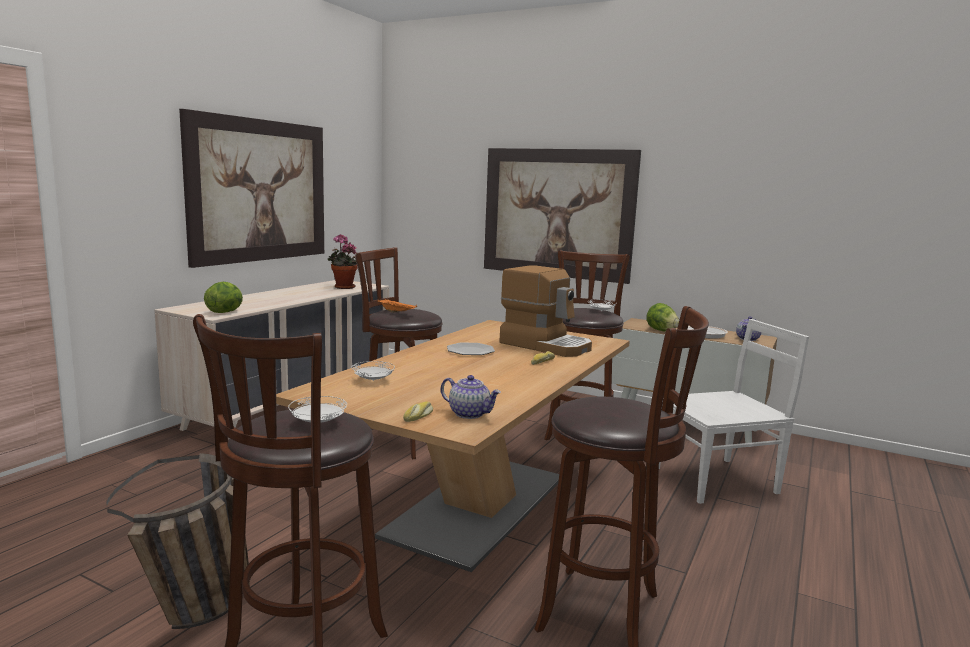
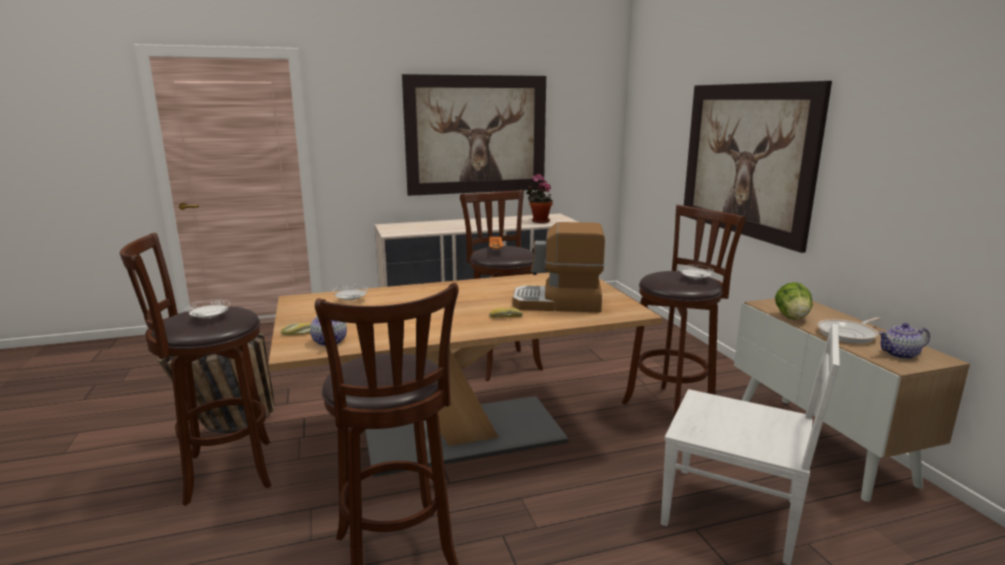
camera: 45 degrees right, 5 degrees up
lettuce [204,282,243,313] -> none
plate [447,343,495,355] -> none
coffee machine [499,265,592,357] -> coffee machine turned 105 degrees clockwise [512,222,605,313]

